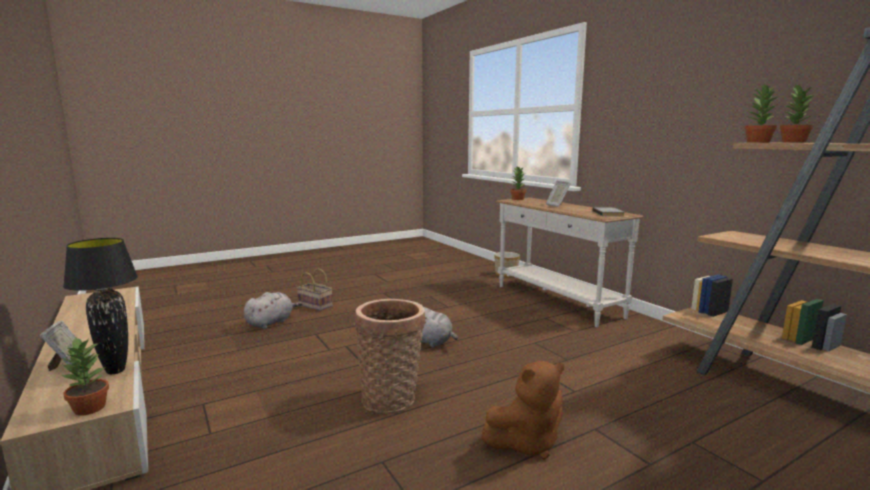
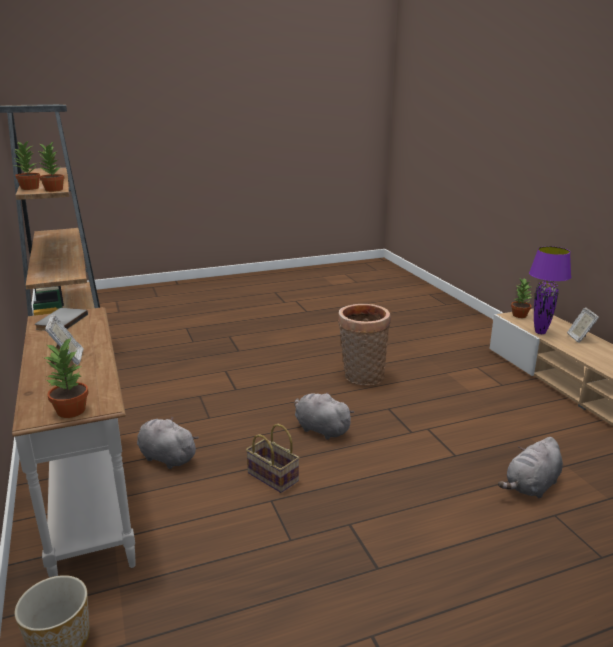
camera: 170 degrees left, 10 degrees up
black table lamp [63,238,138,374] -> purple table lamp [529,246,571,334]
basket [297,268,332,311] -> basket moved to [246,424,299,493]
brown plush toy [481,361,564,459] -> none
none -> grey plush toy [137,417,199,469]

